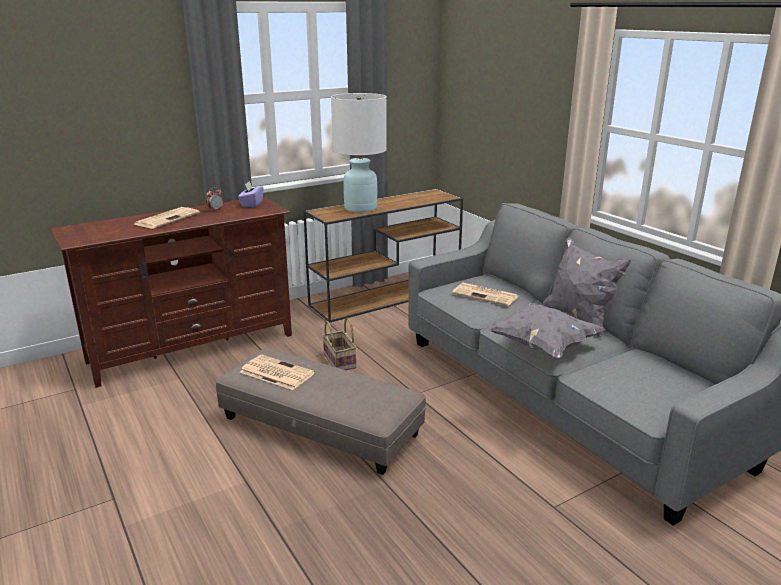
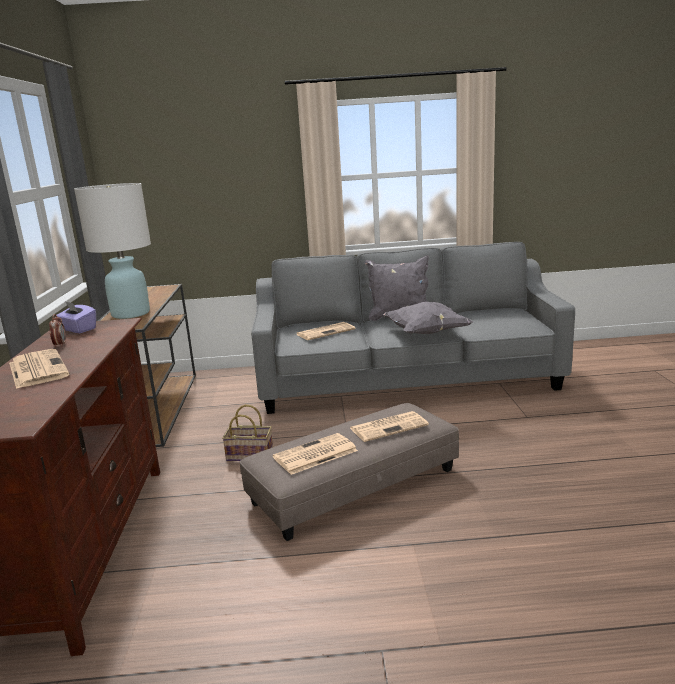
camera: 60 degrees left, 5 degrees down
none -> newspaper [350,411,429,442]

